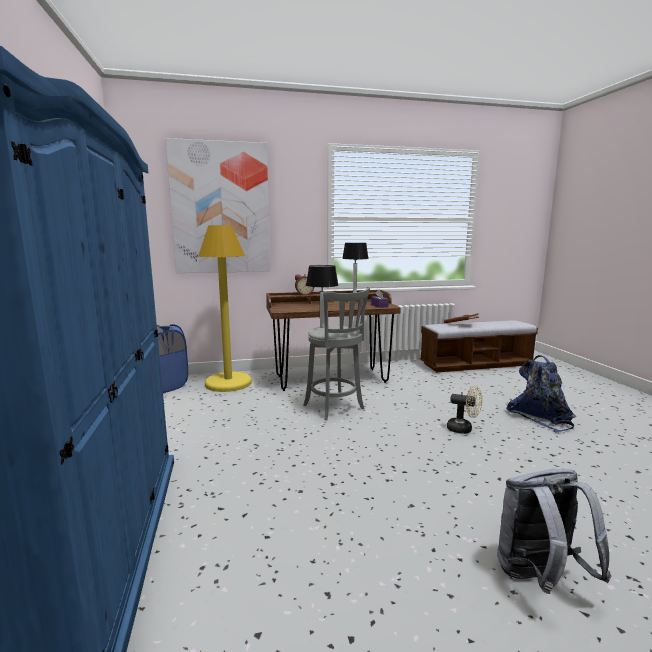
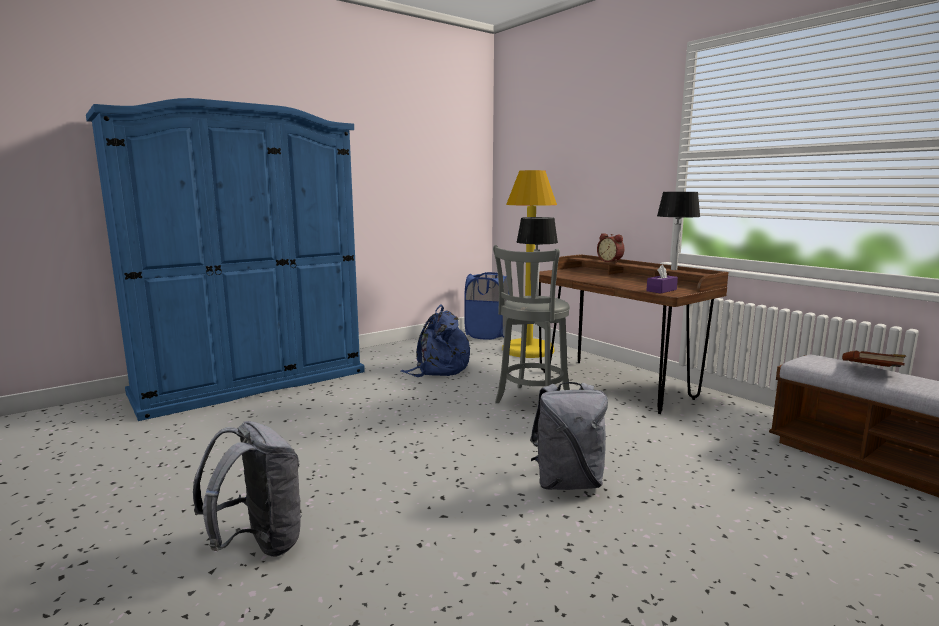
camera: 65 degrees right, 0 degrees up
picture [165,138,271,273] -> none
beige fan [447,385,482,434] -> grey backpack [530,382,608,490]
blue backpack [506,355,576,433] -> blue backpack moved to [400,304,470,377]

